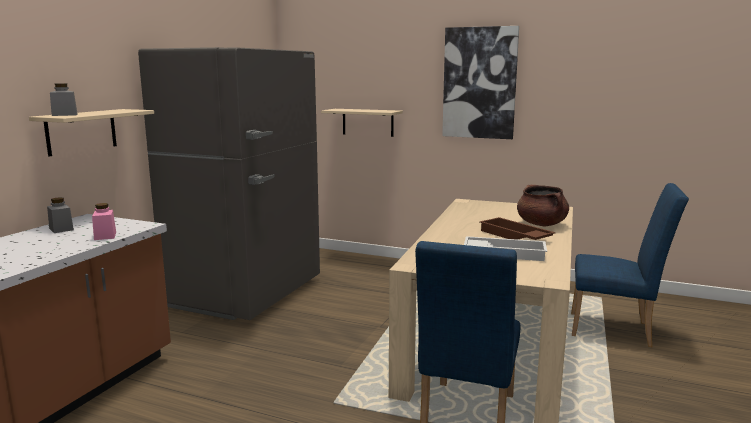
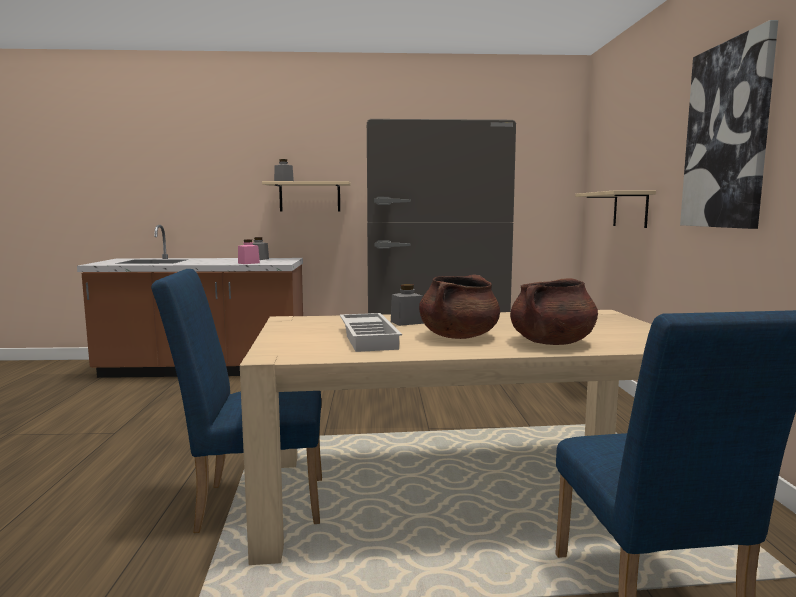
camera: 65 degrees right, 5 degrees down
brown tray [480,217,556,240] -> brown cooking pot [419,274,500,339]
none -> grey jar [391,284,424,326]

